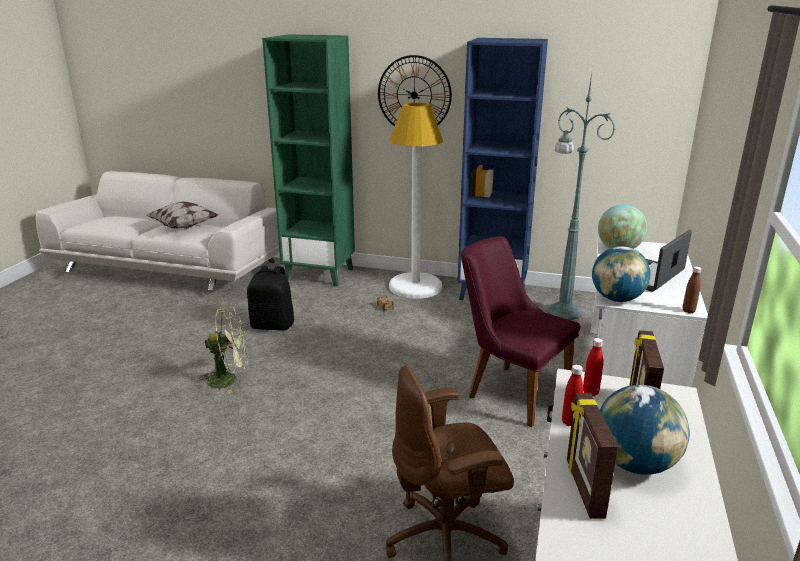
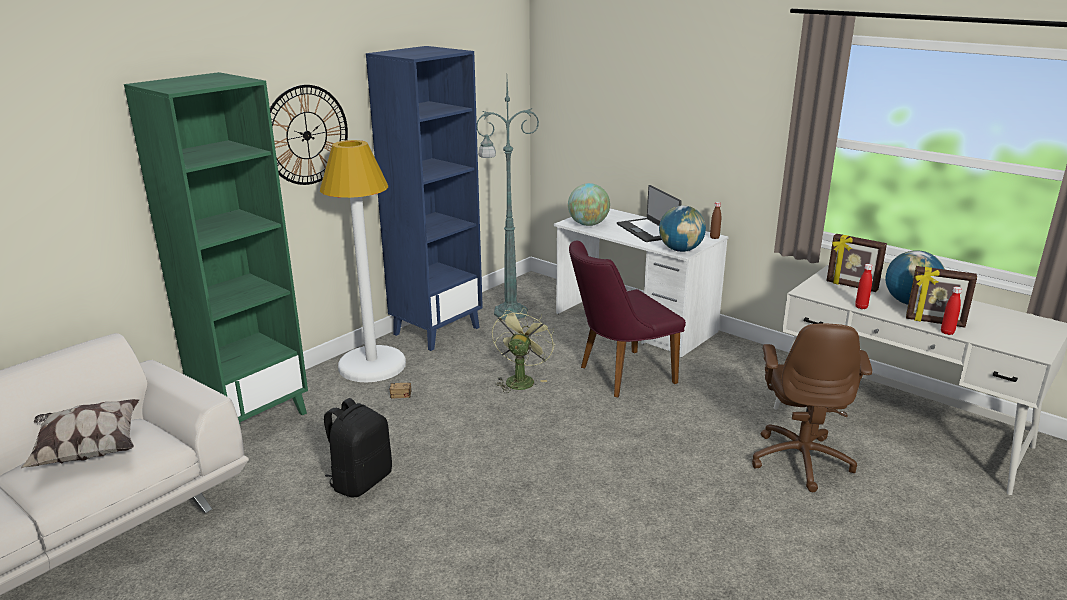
camera: 65 degrees left, 0 degrees up
green fan [199,307,248,394] -> green fan moved to [492,307,555,393]
red bottle [583,338,603,396] -> red bottle moved to [941,287,962,335]

